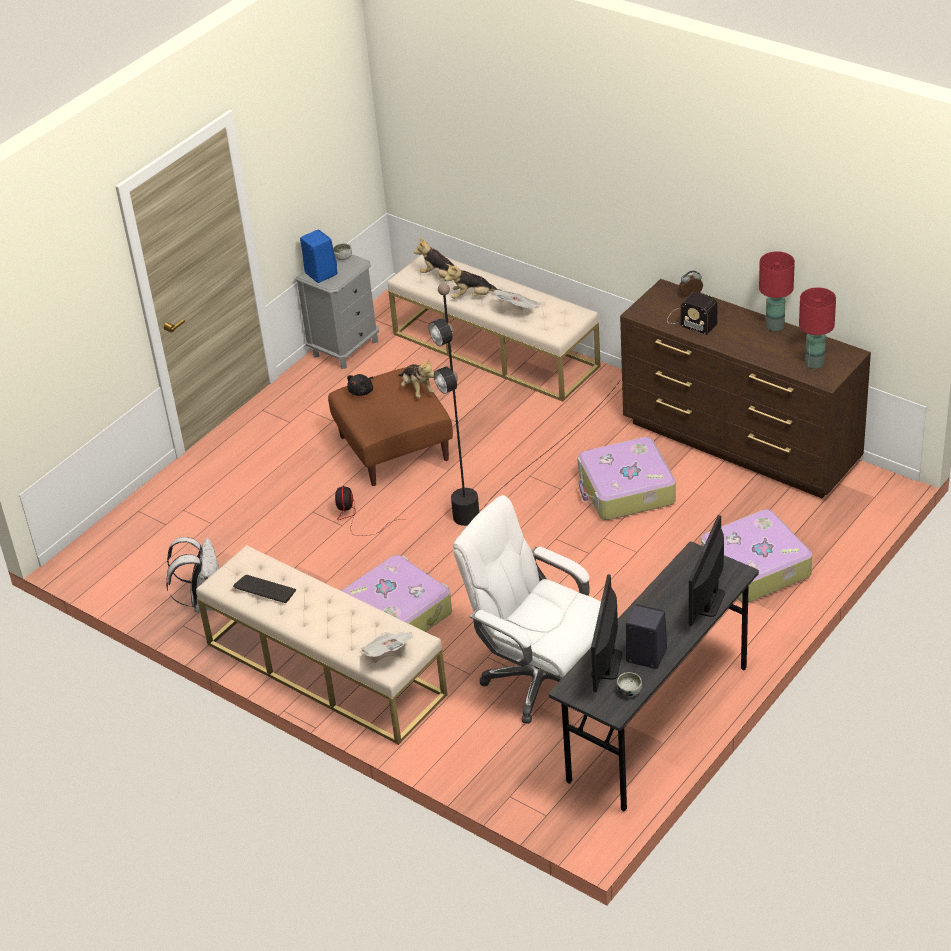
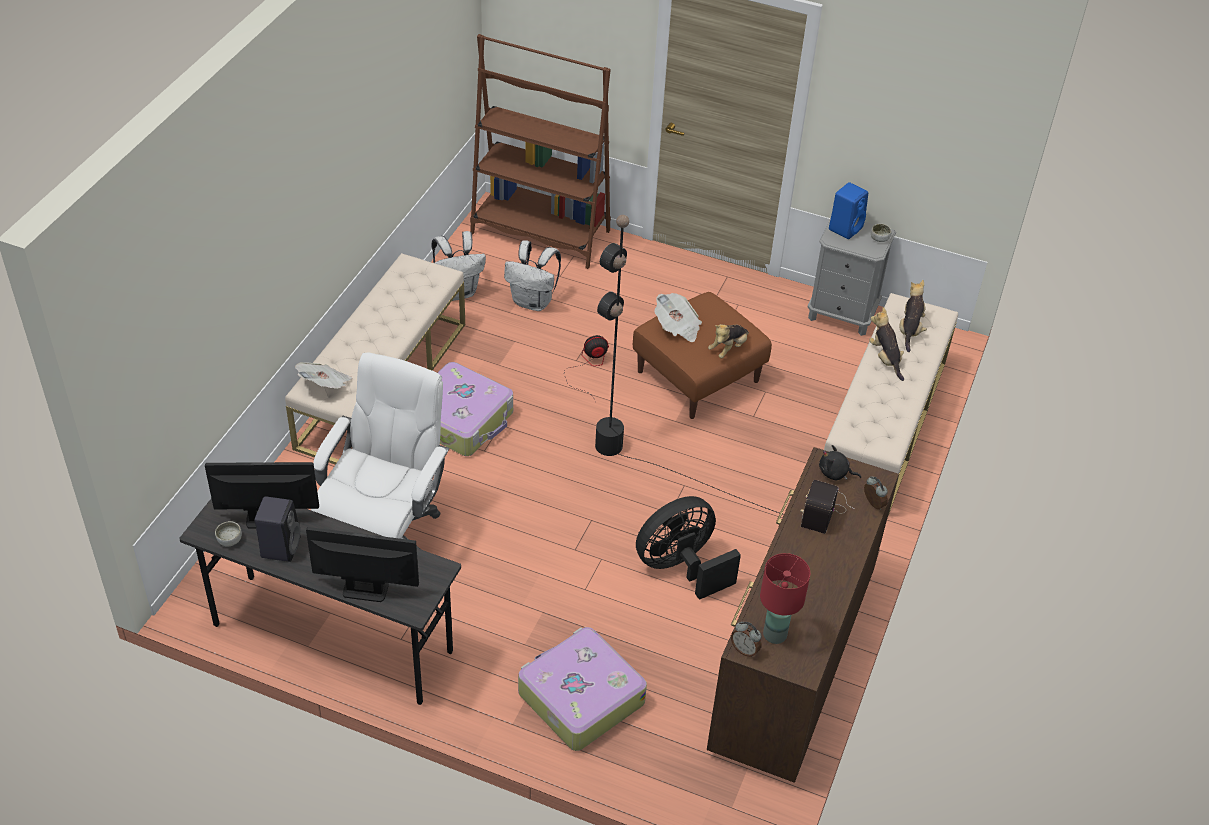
camera: 70 degrees right, 5 degrees up
keyboard [233,575,296,603] -> none
black plush toy [347,374,374,396] -> black plush toy moved to [819,445,861,480]
newspaper [493,290,542,309] -> newspaper moved to [654,293,702,342]
suitcase [577,437,676,520] -> black fan [636,496,741,600]
red table lamp [759,251,795,331] -> none
none -> brown bookcase [470,34,611,269]
none -> white backpack [504,240,561,311]
none -> alarm clock [731,622,762,657]

